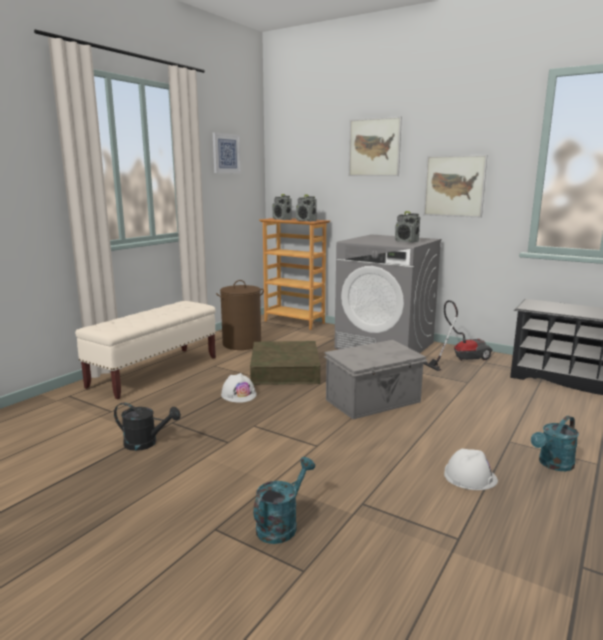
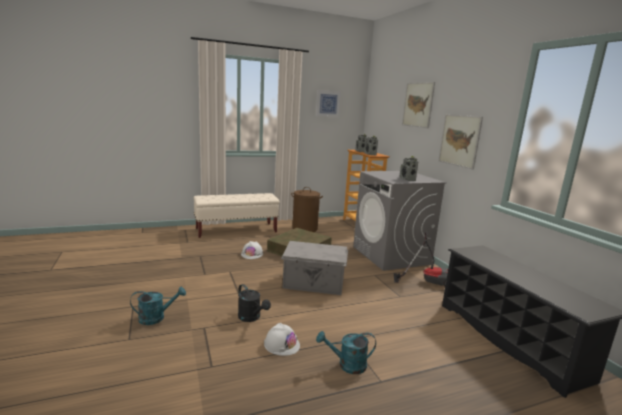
camera: 35 degrees right, 0 degrees up
black watering can [114,403,181,451] -> black watering can moved to [238,284,271,322]

